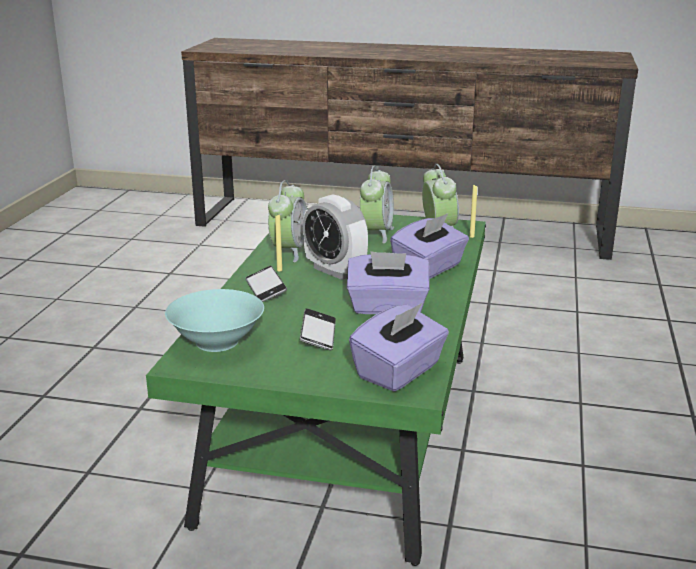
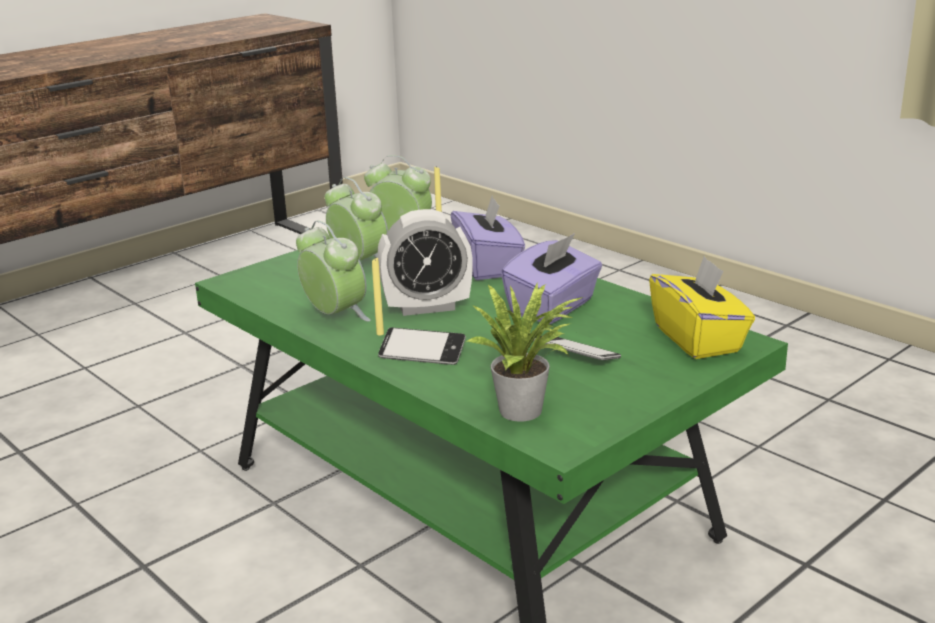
camera: 55 degrees left, 0 degrees up
turquoise bowl [165,289,264,352] -> potted plant [468,283,583,422]
purple tissue box [349,303,449,392] -> yellow tissue box [649,255,755,359]

